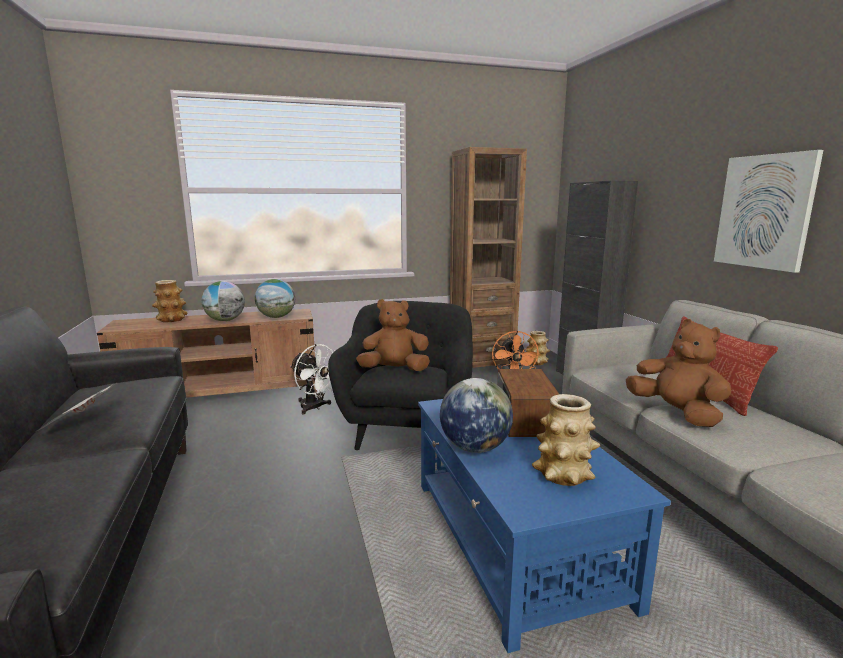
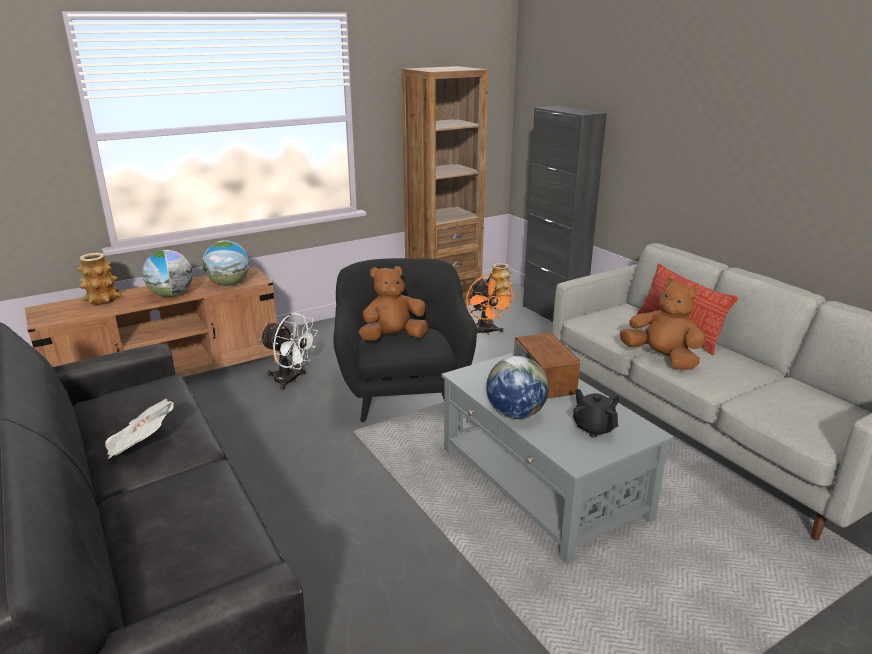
camera: 15 degrees left, 10 degrees up
blue coffee table [418,399,671,653] -> grey coffee table [441,353,674,564]
vase [532,394,600,486] -> black teapot [573,389,619,438]
picture [714,150,823,273] -> none

